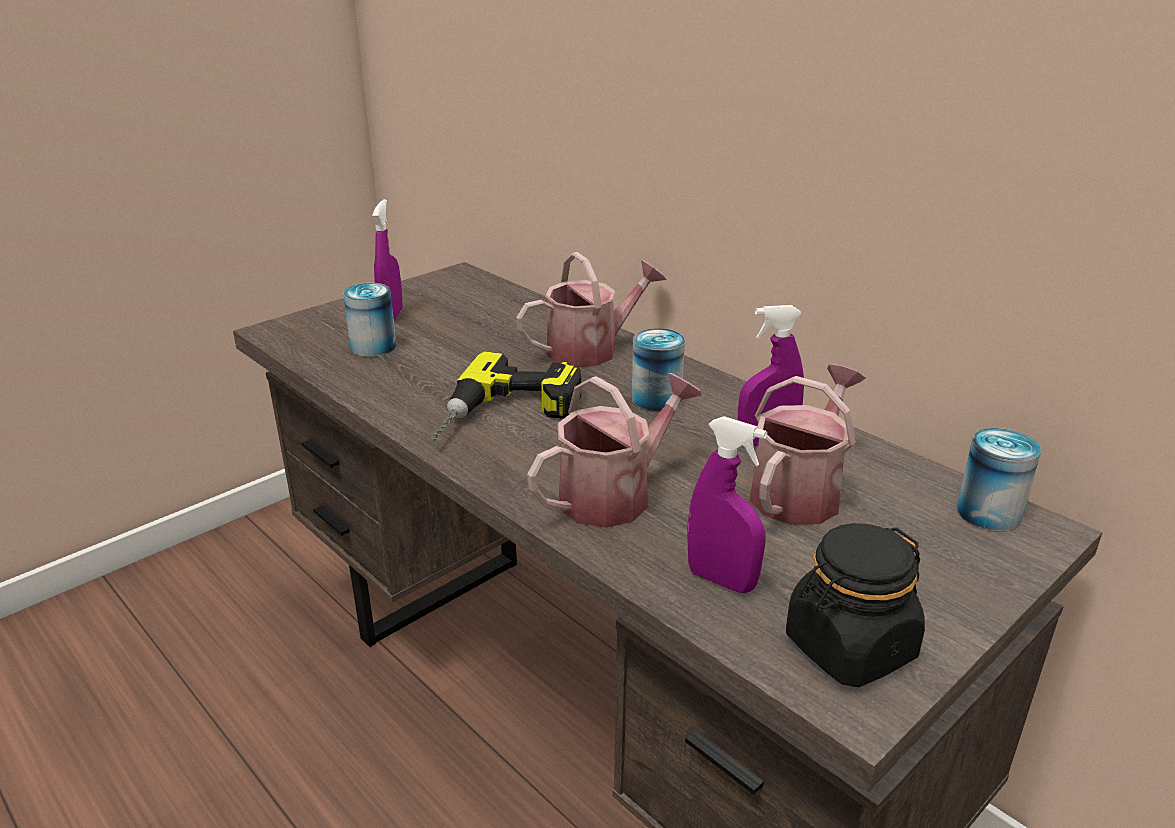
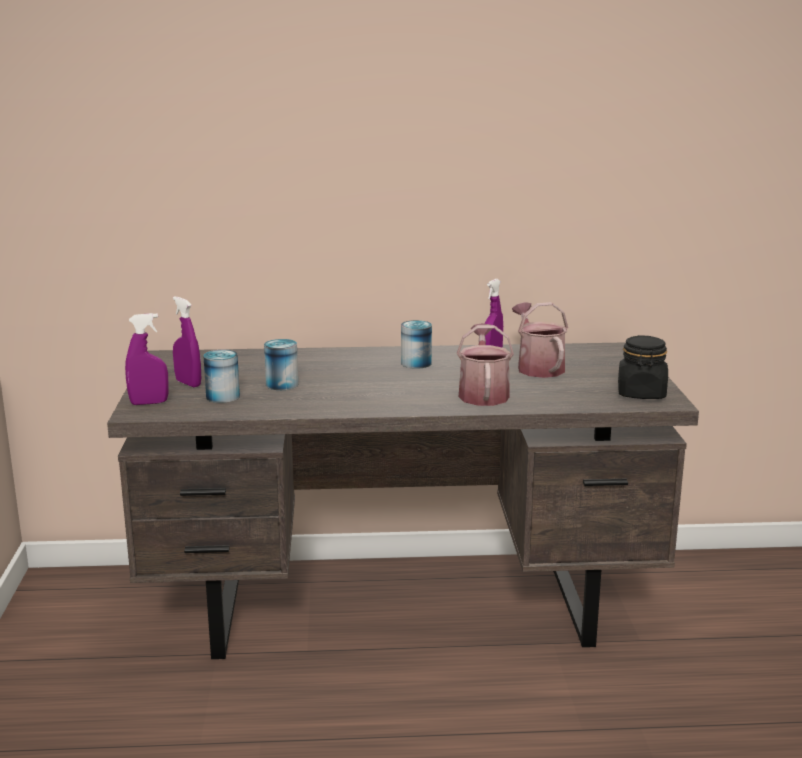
camera: 50 degrees left, 10 degrees down
power drill [431,351,581,441] -> none
watering can [516,252,666,367] -> none
purple spray bottle [687,416,767,593] -> purple spray bottle moved to [125,313,169,405]
can [957,428,1041,532] -> can moved to [264,339,298,390]

